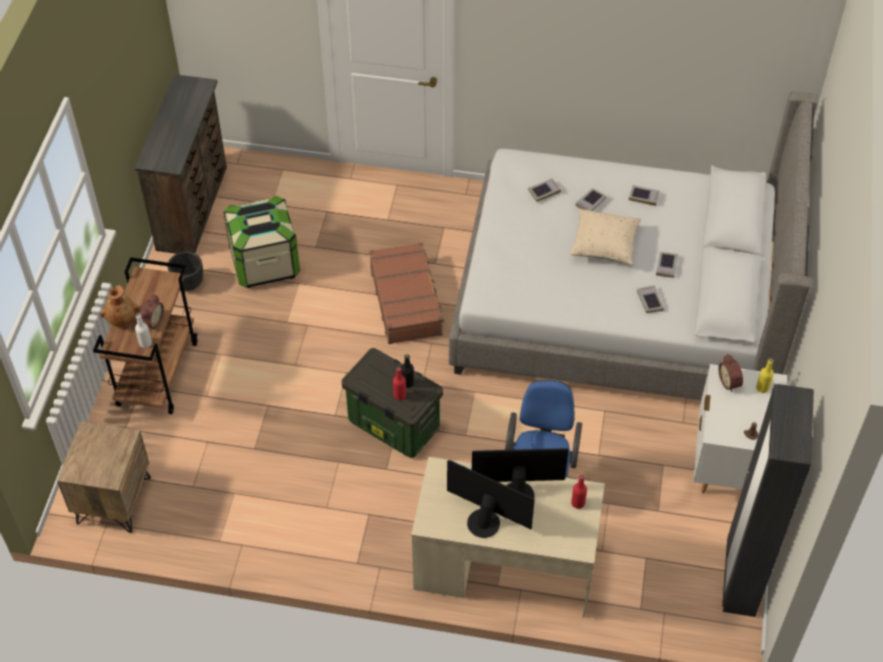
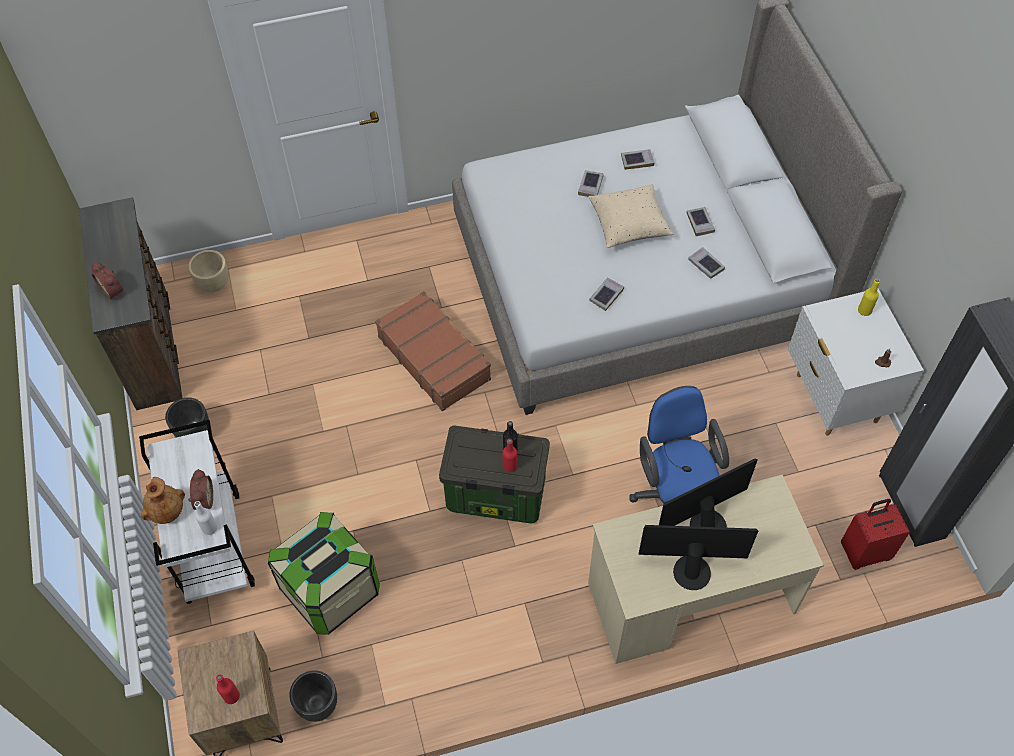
camera: 25 degrees left, 5 degrees up
brown cart [93,257,198,414] -> white cart [139,420,255,604]
storage box [224,196,300,288] -> storage box moved to [268,512,380,635]
book [528,178,561,202] -> book moved to [589,278,624,311]
red bottle [571,475,587,509] -> red bottle moved to [216,675,240,704]
alarm clock [718,354,743,392] -> alarm clock moved to [92,262,123,300]
none -> beige planter [188,250,228,292]
none -> black planter [289,670,337,722]
none -> red suitcase [841,499,910,570]

